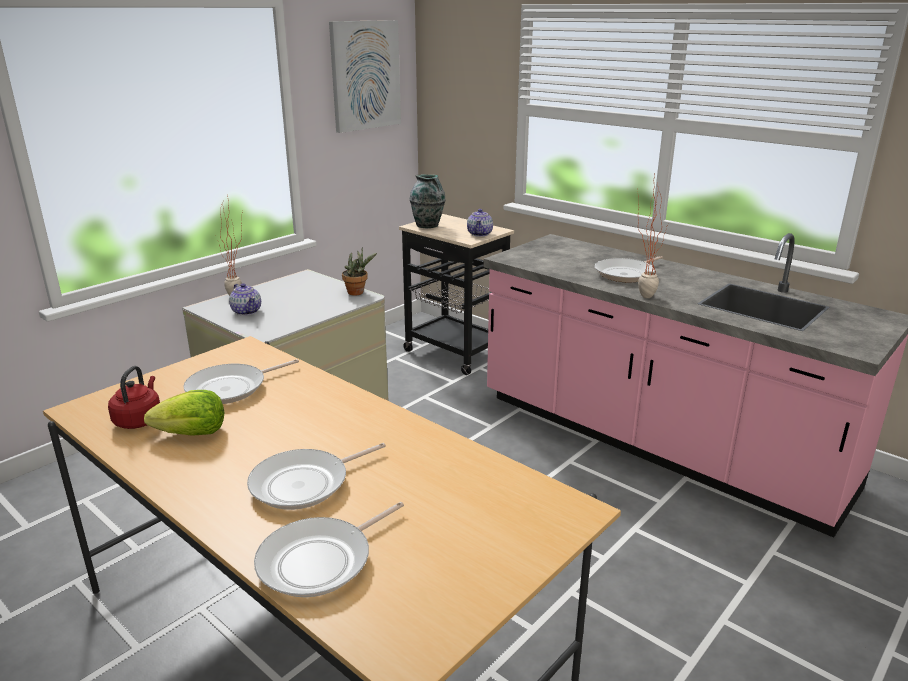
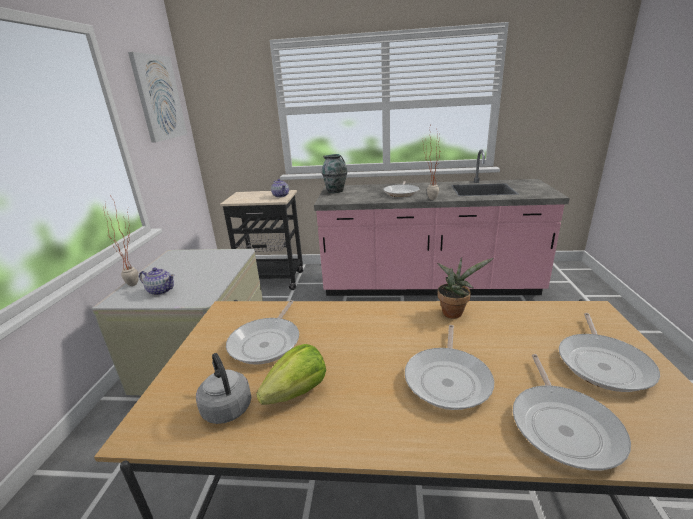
camera: 35 degrees left, 0 degrees up
red kettle [108,366,160,429] -> grey kettle [196,353,251,424]
potted plant [342,247,377,296] -> potted plant moved to [437,257,494,319]
vase [410,175,445,228] -> vase moved to [322,154,347,193]
none -> frying pan [559,313,660,392]

